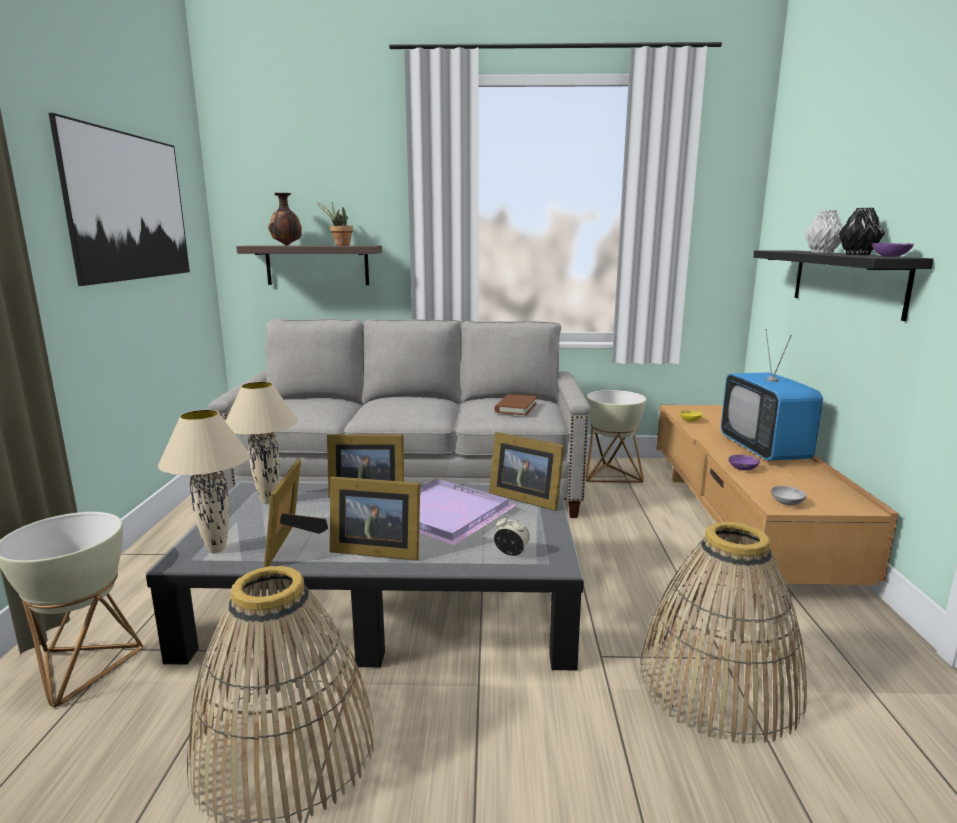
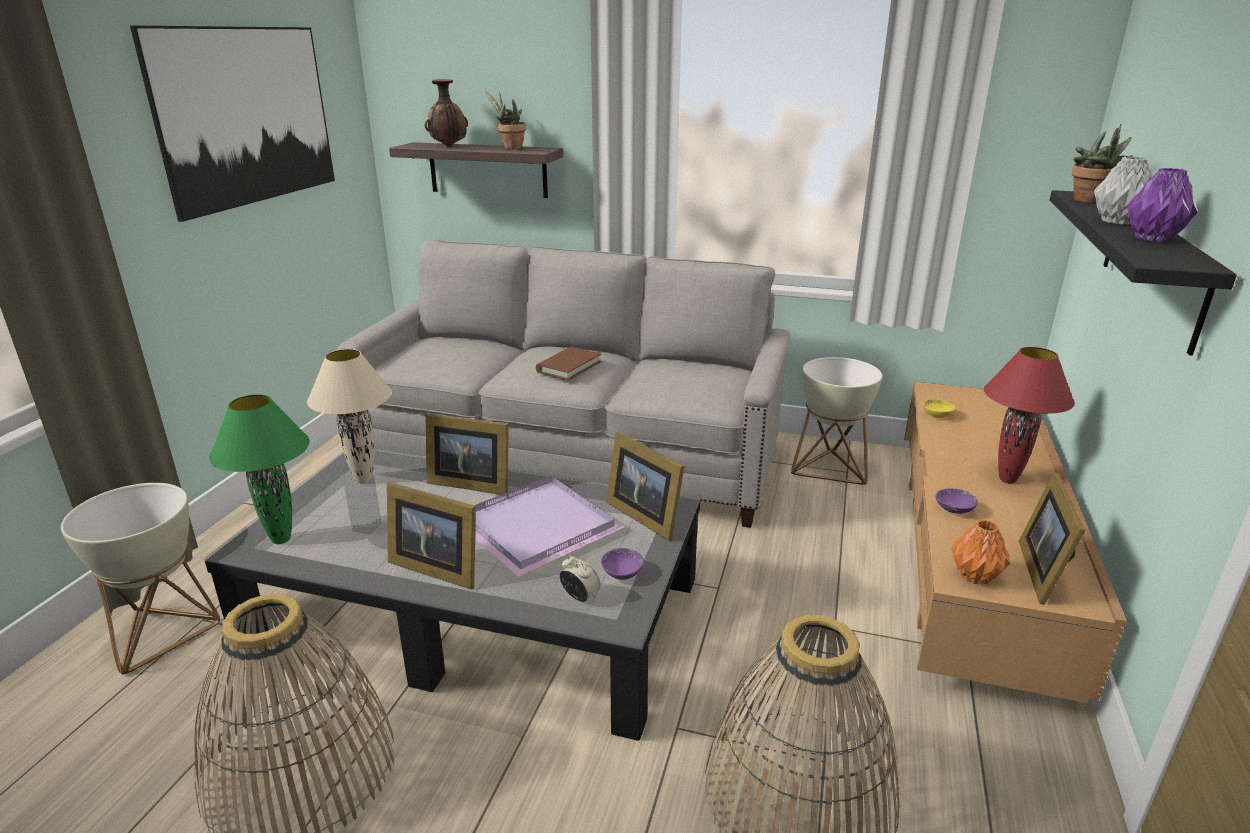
camera: 15 degrees right, 10 degrees up
beige table lamp [158,410,250,553] -> green table lamp [209,394,310,544]
picture frame [264,460,328,567] -> picture frame moved to [1019,472,1085,605]
brown book [495,394,537,415] -> brown book moved to [536,347,601,381]
television [721,329,823,461] -> red table lamp [984,347,1075,484]
grey bowl [771,486,807,506] -> orange vase [951,520,1010,585]
black vase [839,208,885,255] -> purple vase [1127,168,1198,242]
purple bowl [872,243,914,257] -> purple bowl moved to [601,548,644,580]
none -> potted plant [1072,124,1133,203]

